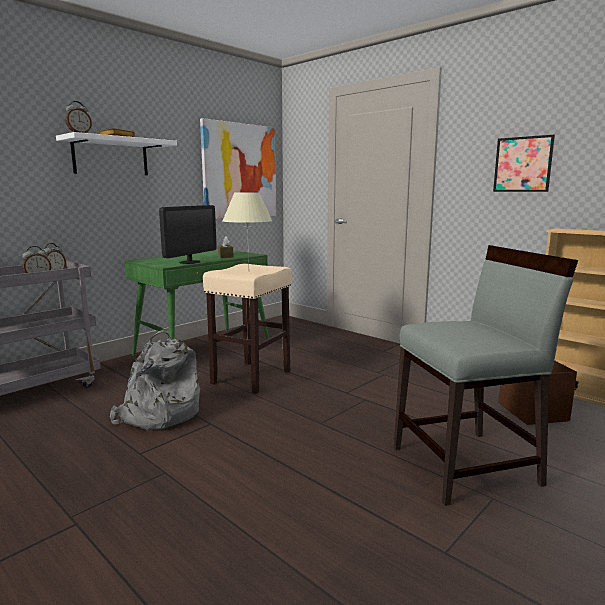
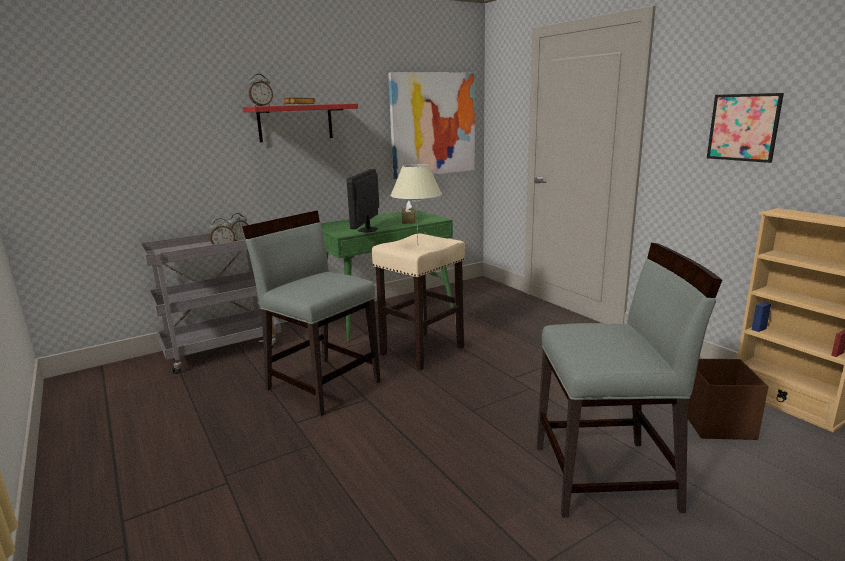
camera: 15 degrees right, 5 degrees up
white shelf [56,132,177,175] -> red shelf [243,104,358,142]
grey backpack [110,330,200,431] -> grey chair [242,211,380,416]
monitor [159,205,216,264] -> monitor turned 150 degrees clockwise [347,169,379,233]

